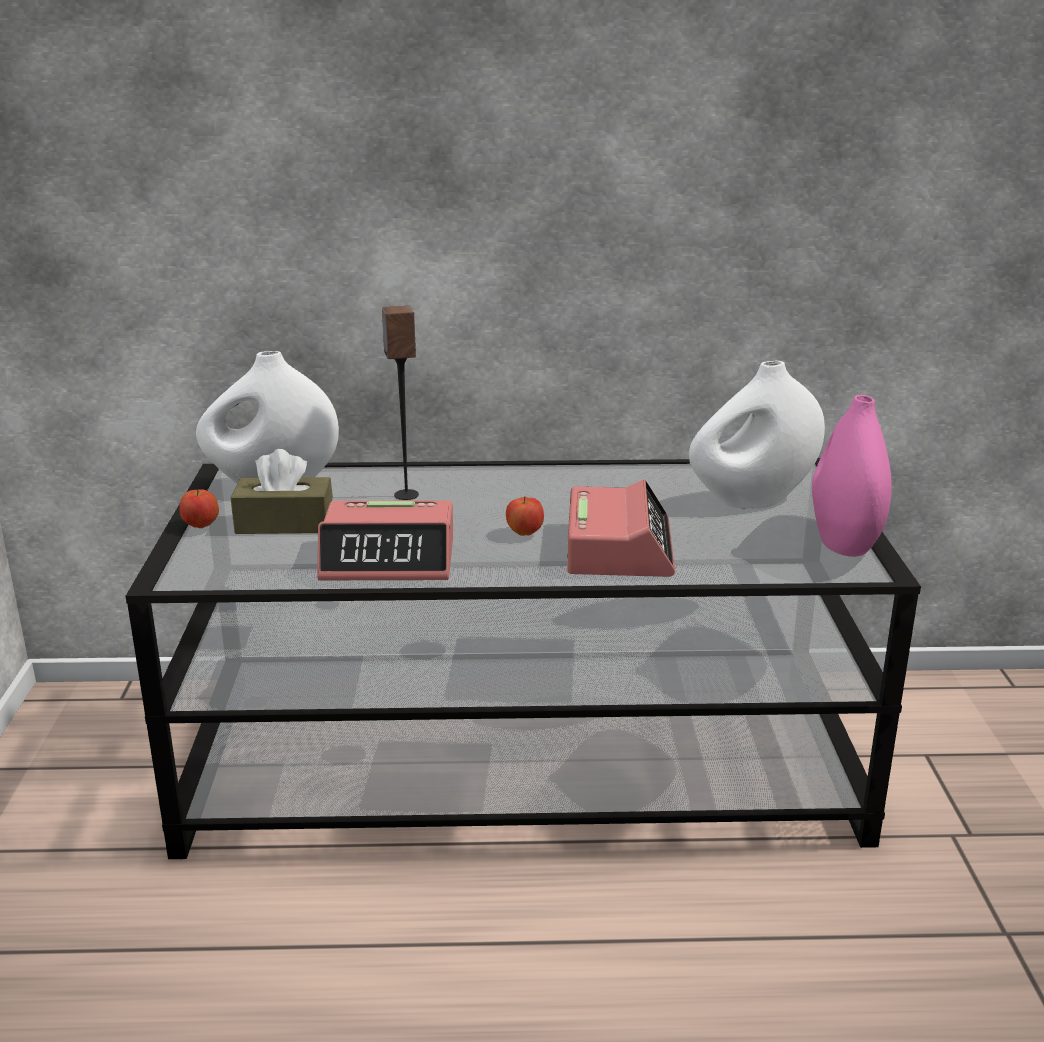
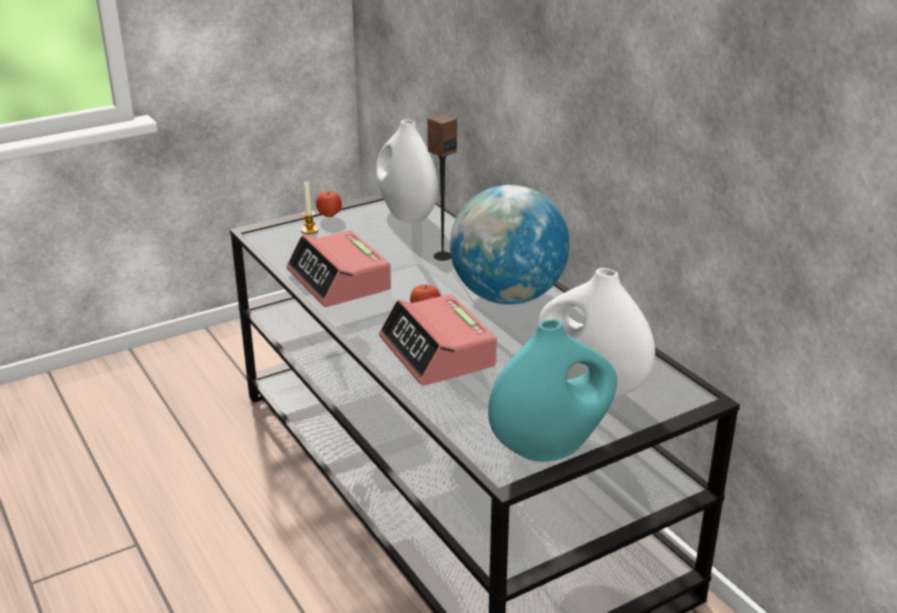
camera: 60 degrees right, 5 degrees up
brown tissue box [231,449,333,534] -> none
alarm clock [567,479,675,577] -> alarm clock turned 90 degrees clockwise [379,294,497,386]
pink vase [812,395,892,557] -> turquoise vase [488,320,617,462]
none -> candle [301,181,319,234]
none -> globe [450,185,570,305]

